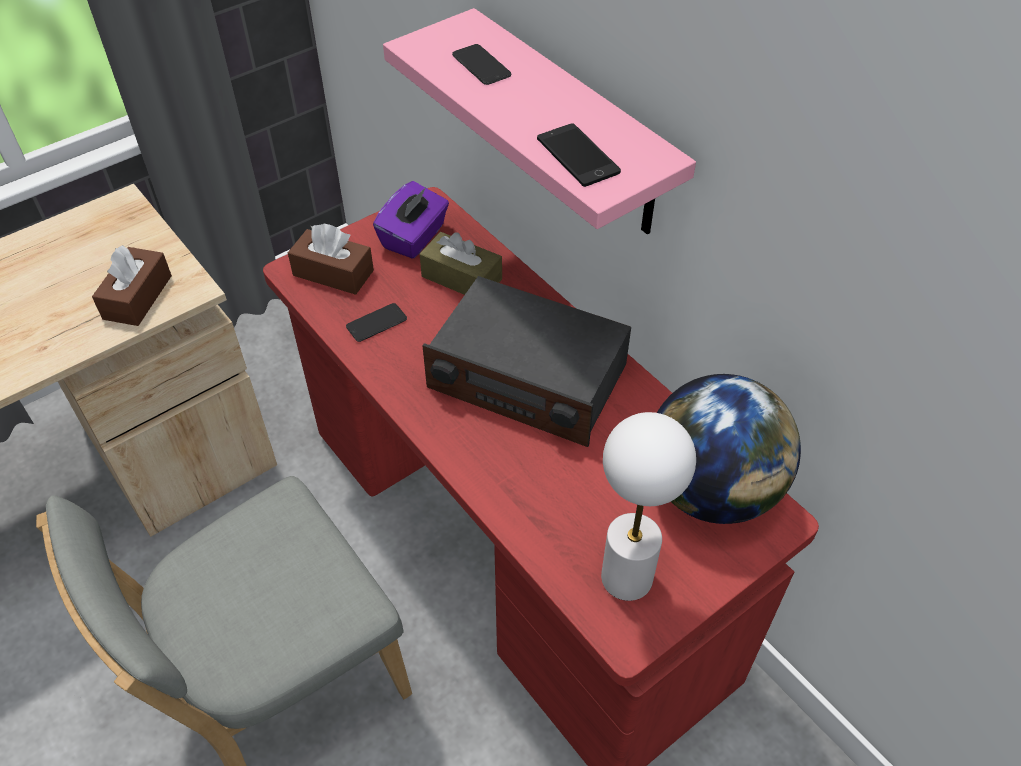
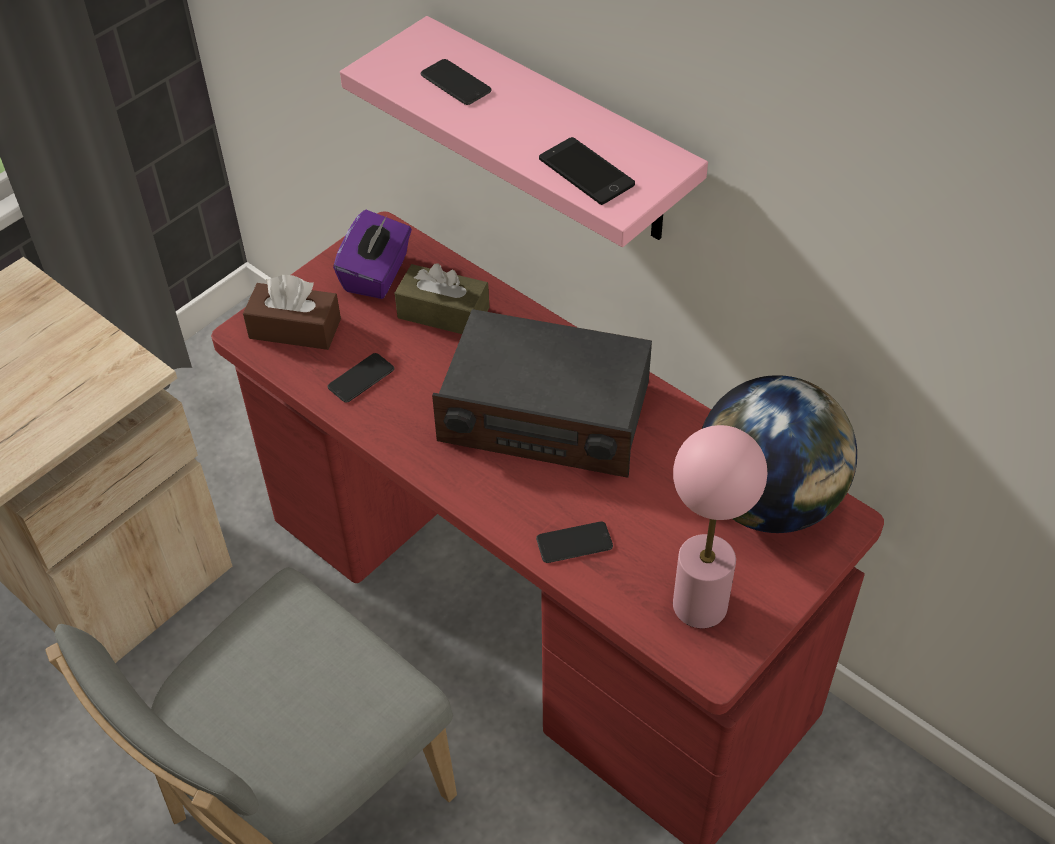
camera: 10 degrees left, 0 degrees up
brown tissue box [92,245,172,326] -> none
white table lamp [601,412,696,601] -> pink table lamp [673,425,767,628]
none -> phone [536,522,613,563]

